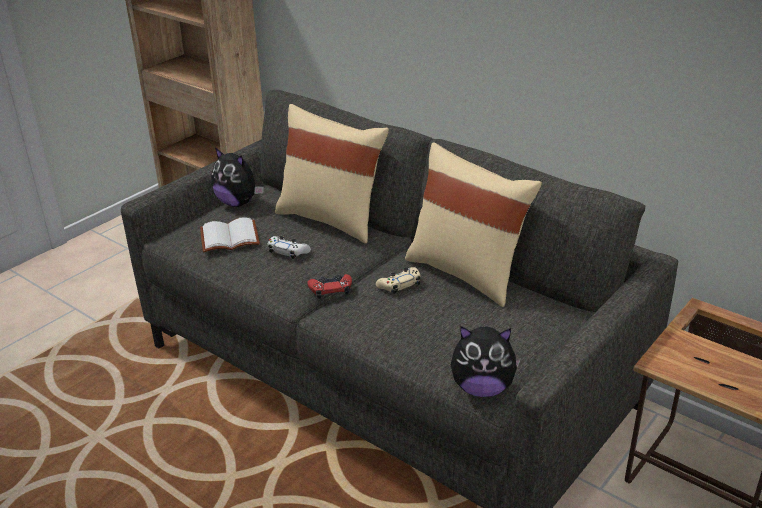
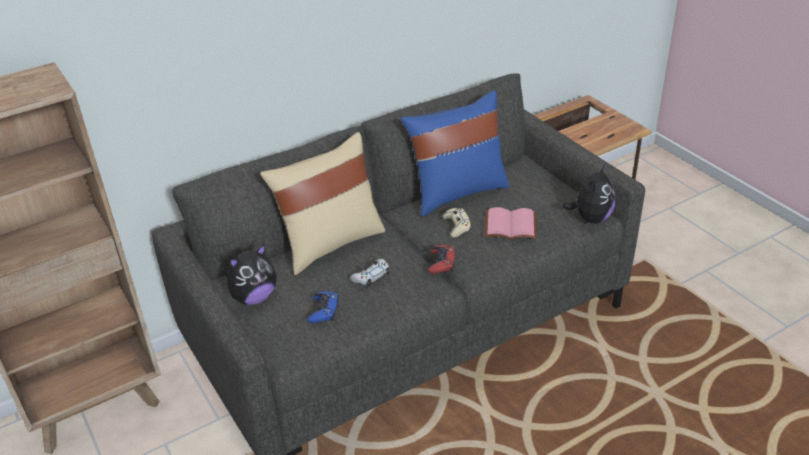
camera: 70 degrees left, 5 degrees up
white book [200,217,260,252] -> blue game controller [307,291,339,323]
beige pillow [405,143,542,307] -> blue pillow [401,90,509,216]
none -> pink book [485,207,537,239]

